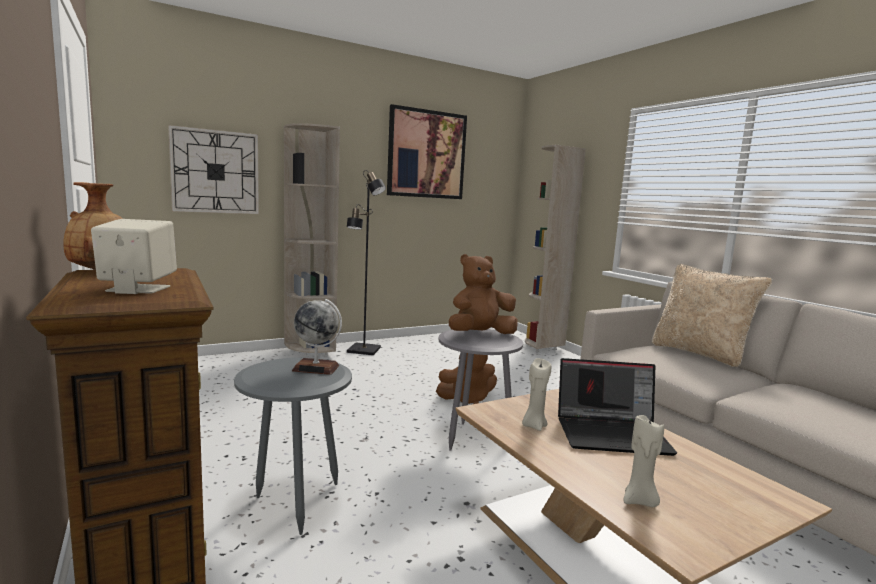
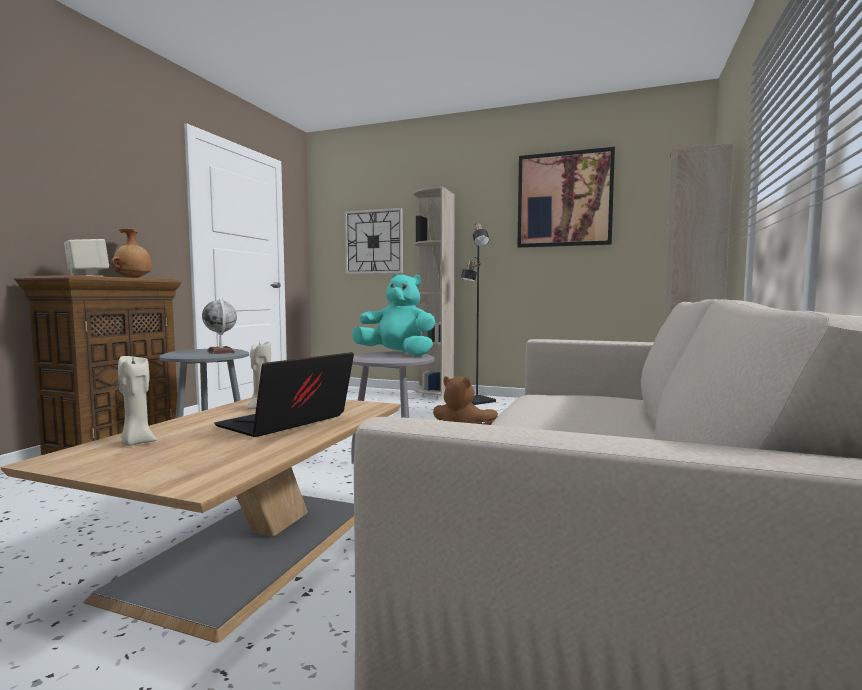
camera: 50 degrees right, 5 degrees down
brown plush toy [449,254,518,334] -> turquoise plush toy [352,274,436,356]
laptop [558,358,677,456] -> laptop turned 75 degrees clockwise [214,352,354,437]
beige pillow [652,264,772,368] -> none

